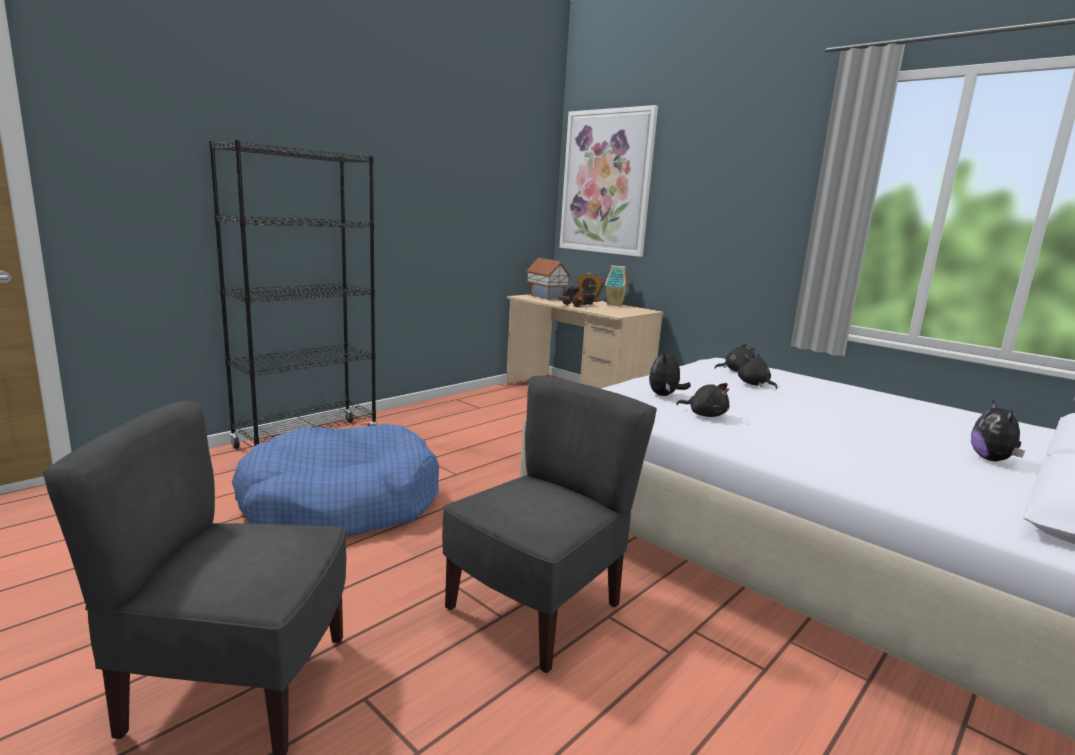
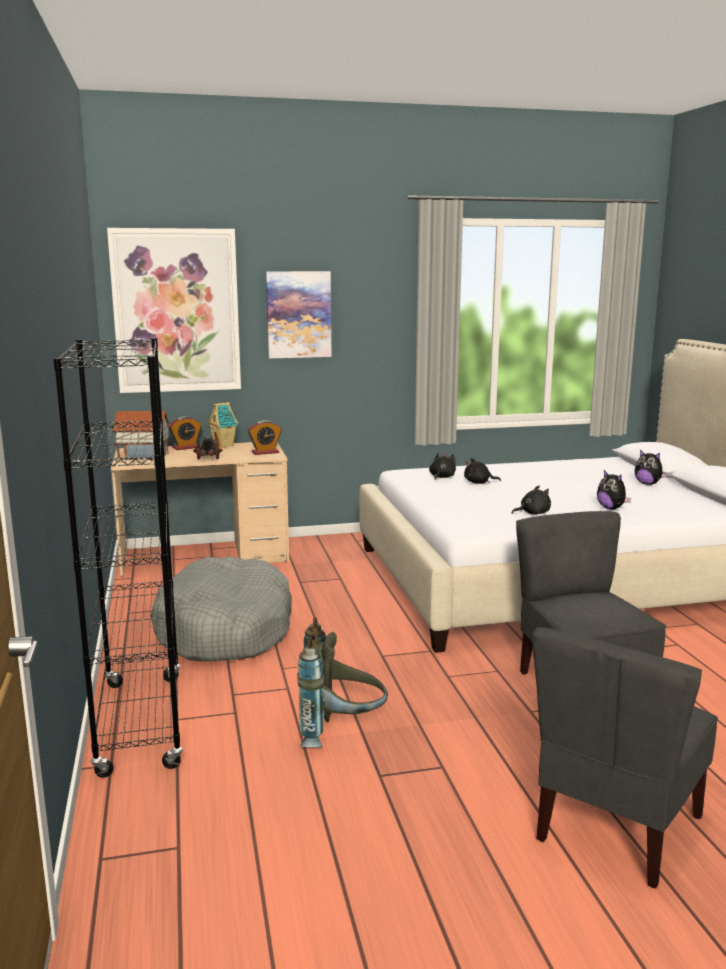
camera: 55 degrees left, 0 degrees up
blue dog bed [232,424,439,536] -> grey backpack [297,617,388,747]
plush toy [649,349,691,396] -> plush toy moved to [597,470,631,509]
none -> grey dog bed [151,556,292,661]
none -> alarm clock [248,420,281,455]
none -> picture [266,271,331,358]

